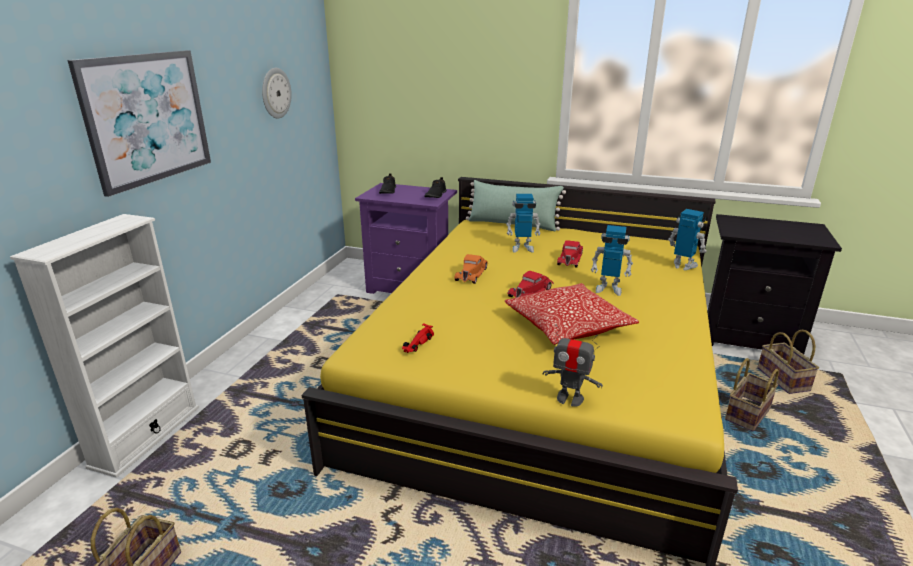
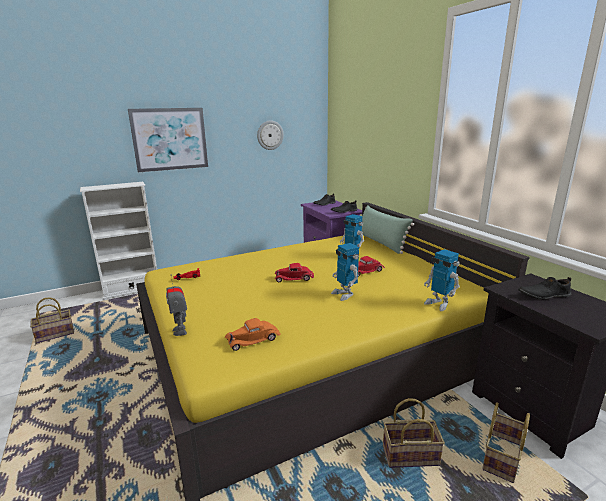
camera: 45 degrees right, 5 degrees down
orange toy car [454,254,488,284] -> orange toy car moved to [225,318,281,351]
pillow [504,283,639,345] -> none
toy robot [668,209,707,270] -> toy robot turned 150 degrees clockwise [424,249,460,311]
none -> black shoe [518,277,571,299]

